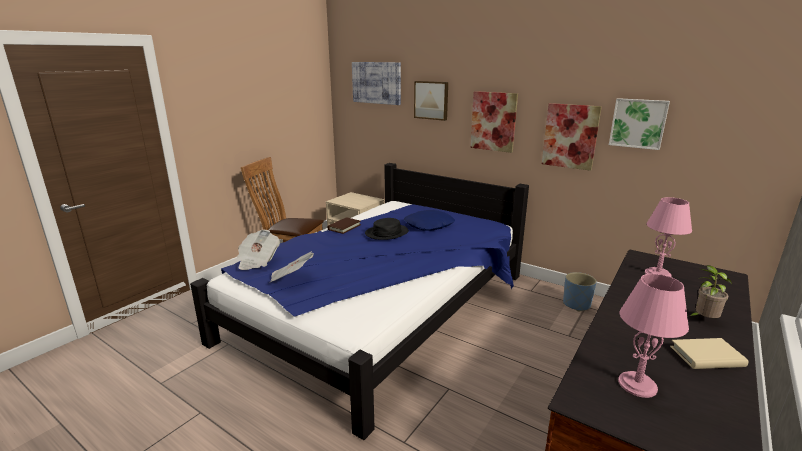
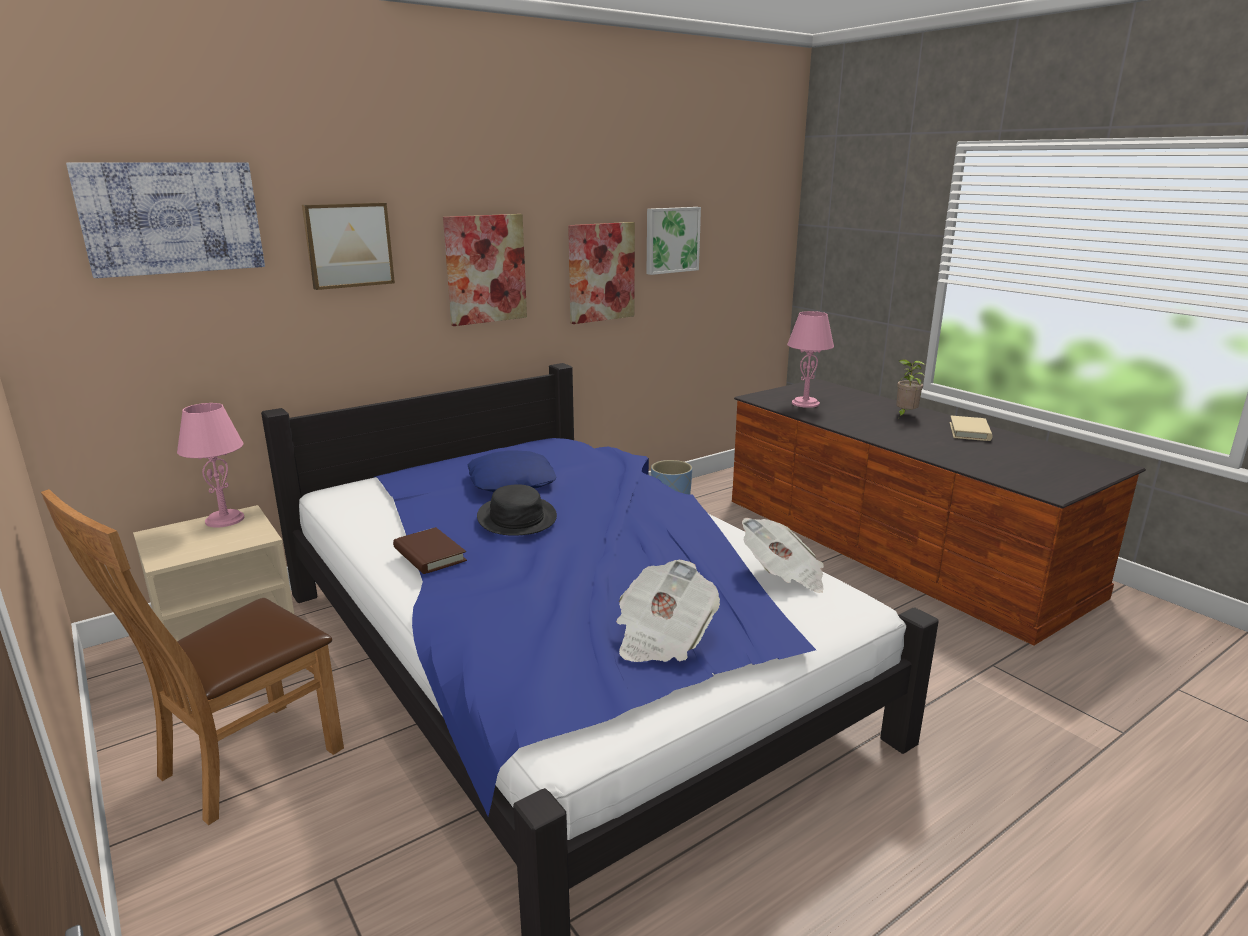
camera: 70 degrees left, 0 degrees up
newspaper [237,230,280,270] -> newspaper moved to [742,518,824,593]
pink table lamp [618,274,689,398] -> pink table lamp moved to [177,403,244,527]

